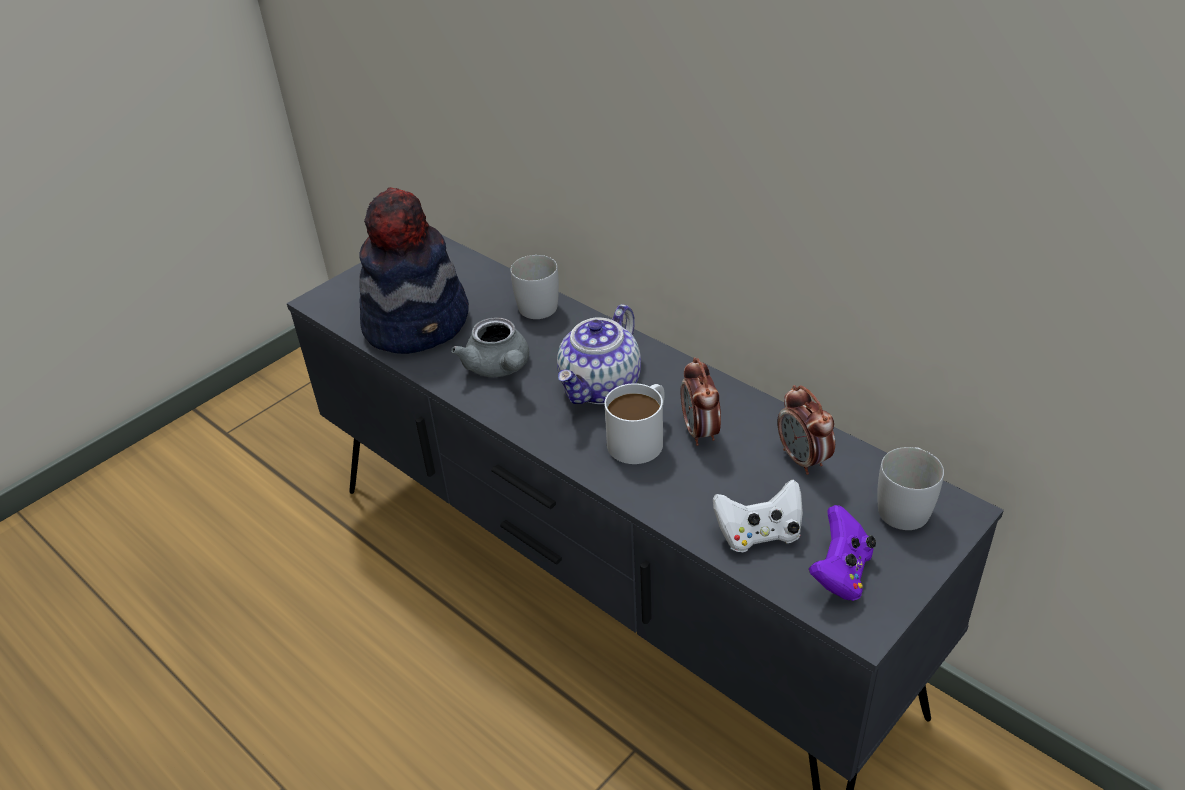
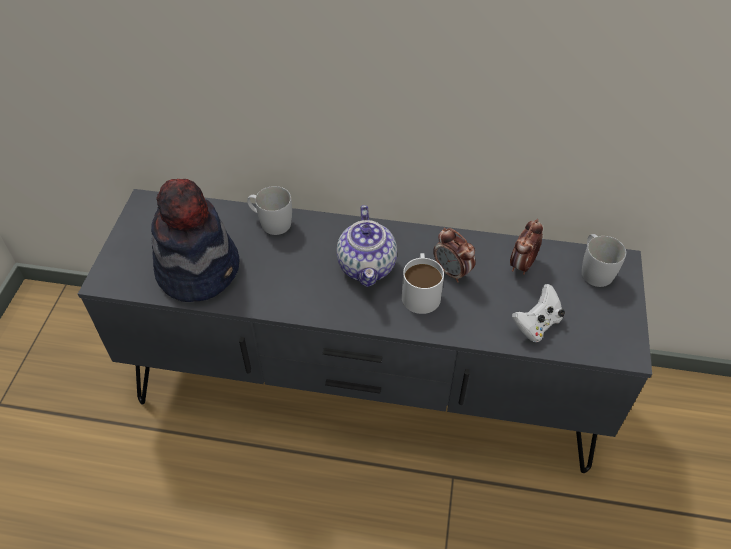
camera: 35 degrees left, 10 degrees up
grey teapot [451,317,529,377] -> none
alarm clock [777,385,835,475] -> alarm clock turned 90 degrees clockwise [510,219,543,275]
purple game controller [809,505,876,601] -> none

